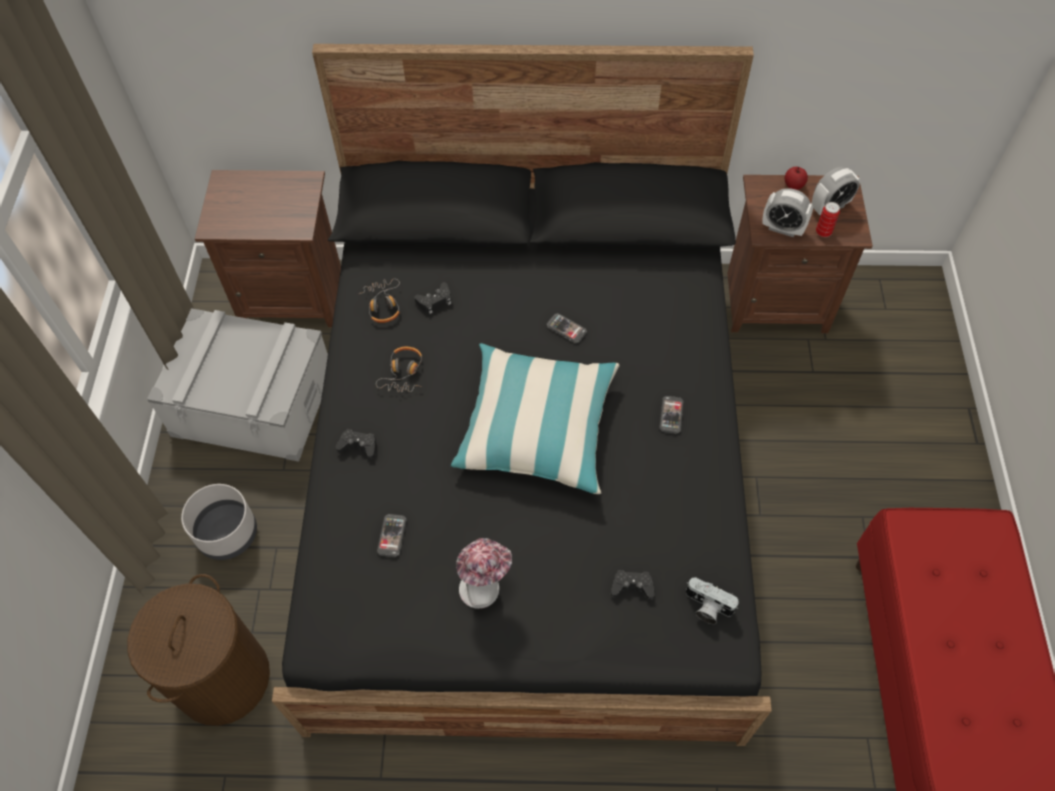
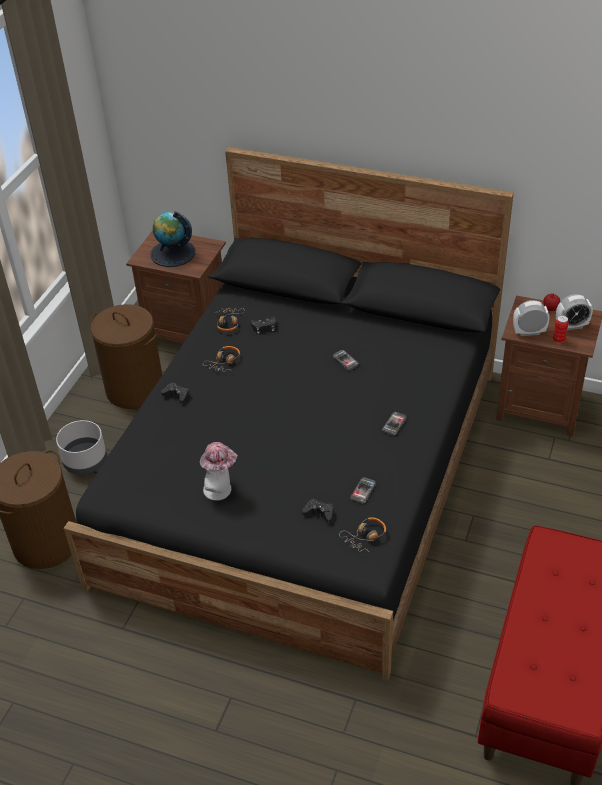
camera: 20 degrees right, 15 degrees down
grey storage box [147,309,328,462] -> brown laundry basket [91,304,162,409]
phone [377,514,407,557] -> phone moved to [350,477,376,504]
pillow [451,343,619,494] -> none
camera [686,577,739,624] -> headphones [339,517,386,552]
alarm clock [763,188,813,237] -> alarm clock turned 135 degrees clockwise [513,300,550,336]
none -> globe [150,211,195,267]

